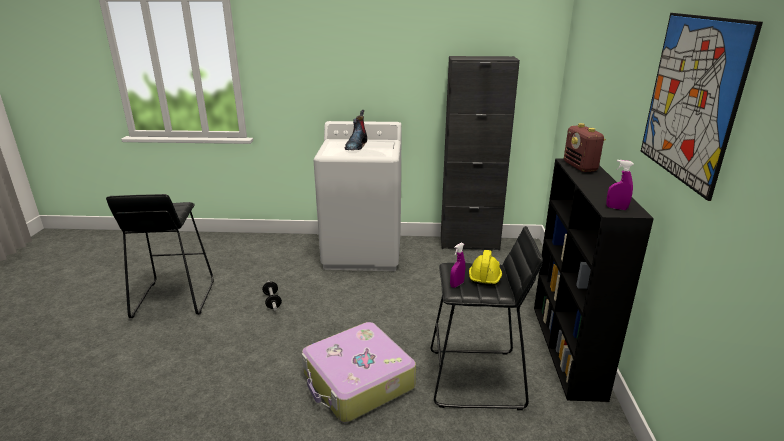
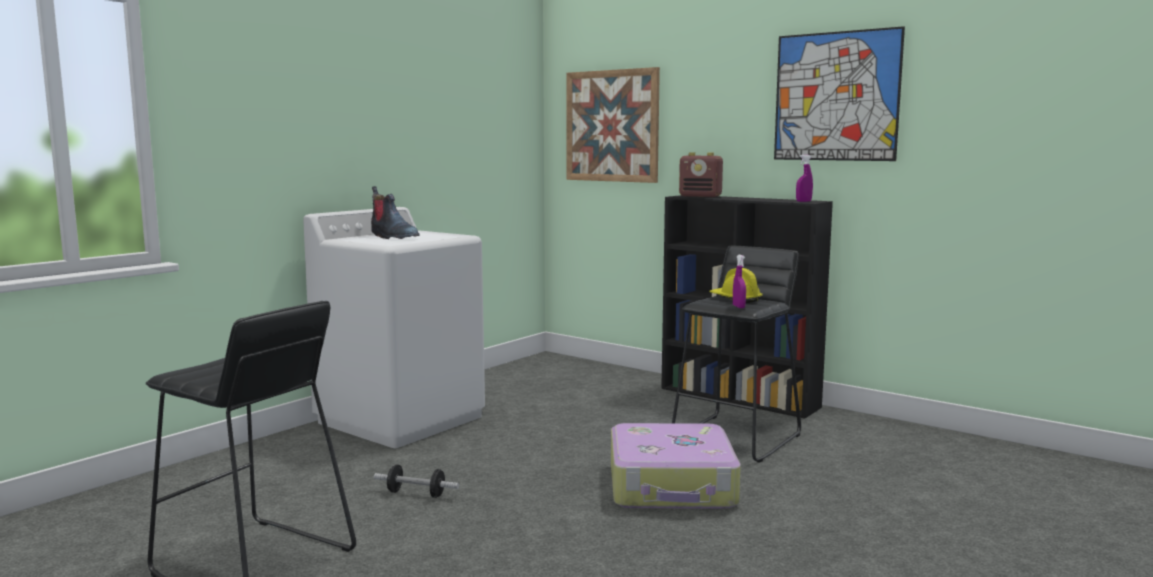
camera: 55 degrees left, 15 degrees down
black cabinet [441,56,520,250] -> none
none -> picture [566,67,660,183]

